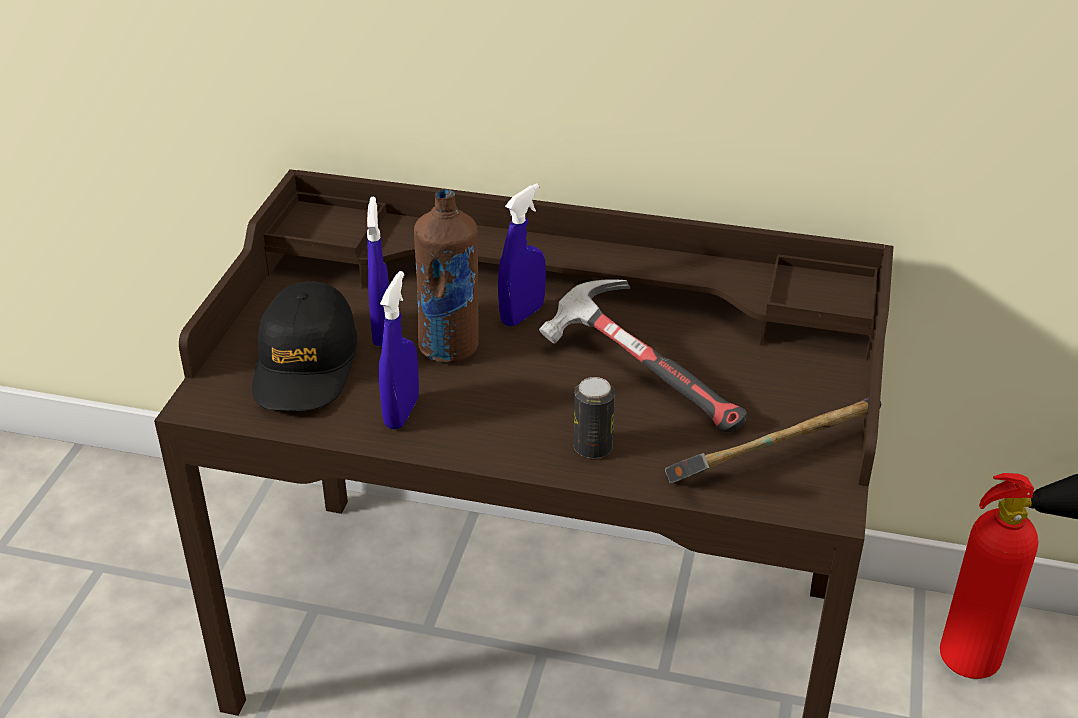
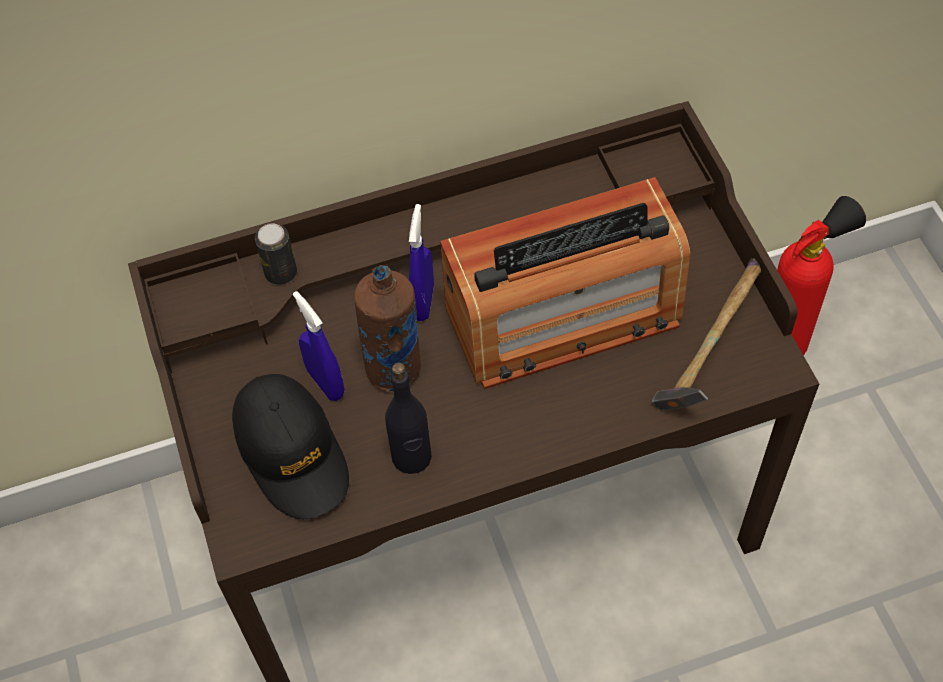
camera: 30 degrees left, 20 degrees up
blue spray bottle [379,271,419,429] -> black bottle [385,363,432,474]
hammer [539,279,747,432] -> radio [440,177,690,389]
can [574,377,615,458] -> can moved to [255,223,297,285]

